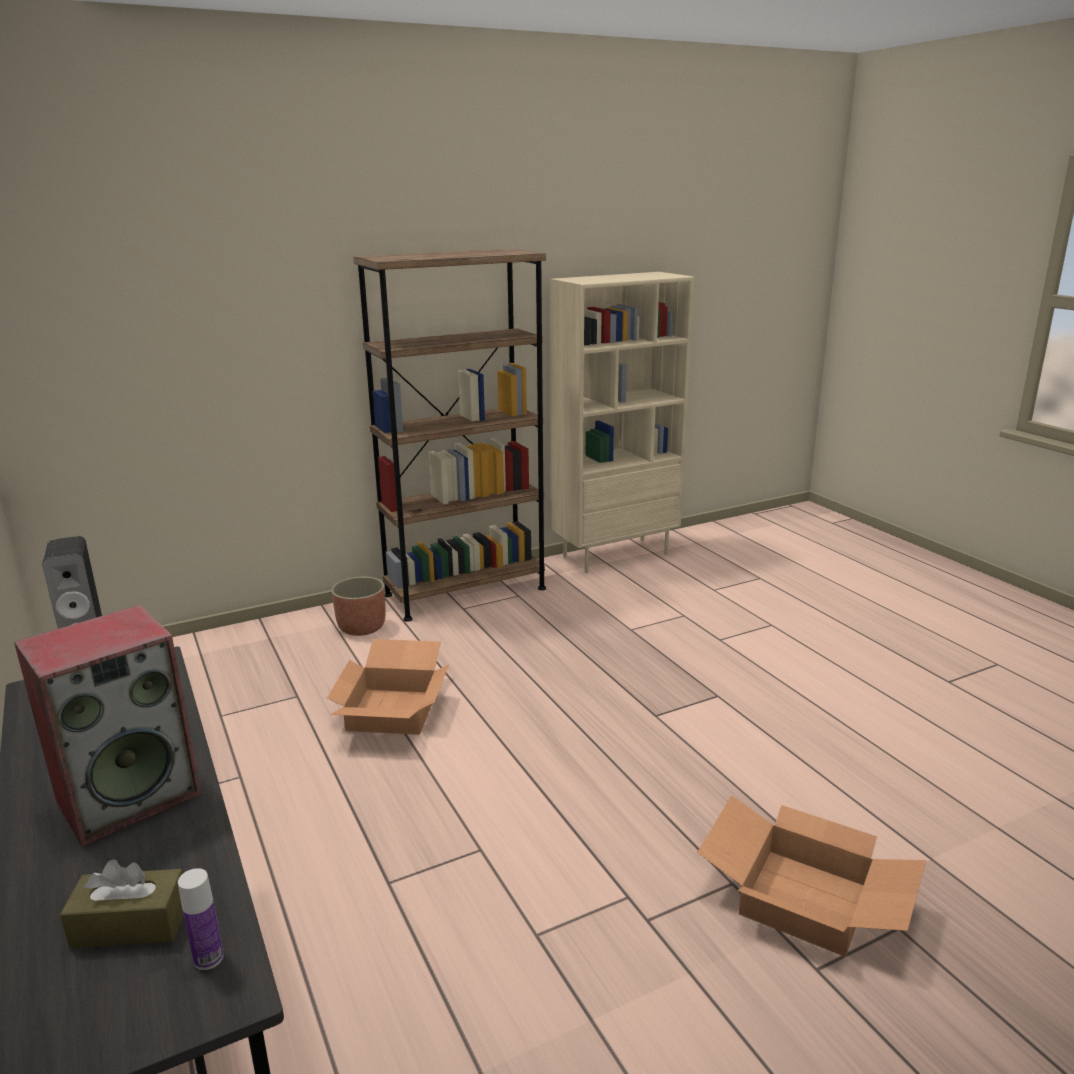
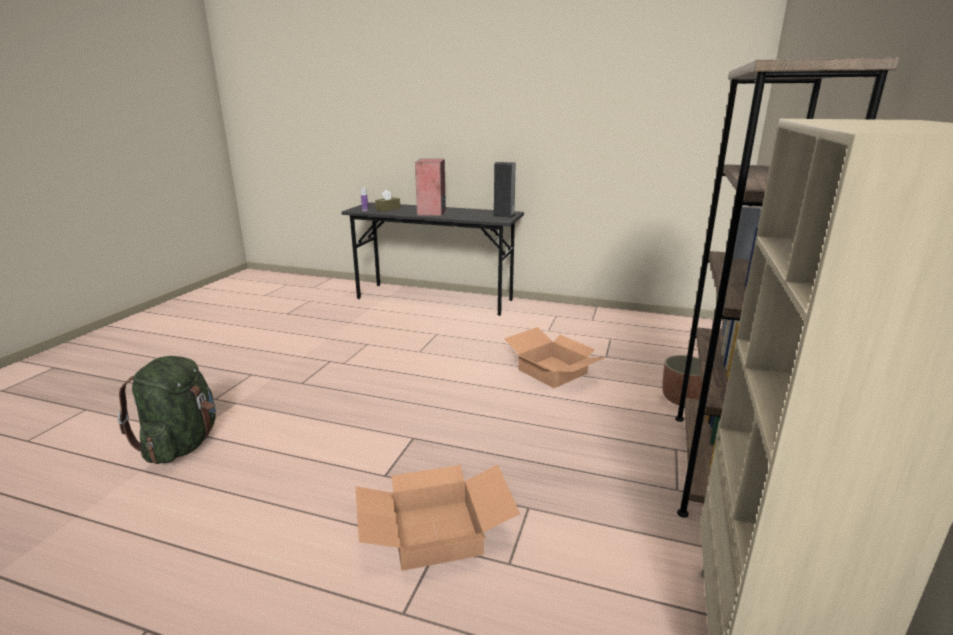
camera: 135 degrees right, 0 degrees up
cardboard box [697,795,926,957] -> cardboard box moved to [355,464,520,571]
none -> green backpack [118,356,216,464]

